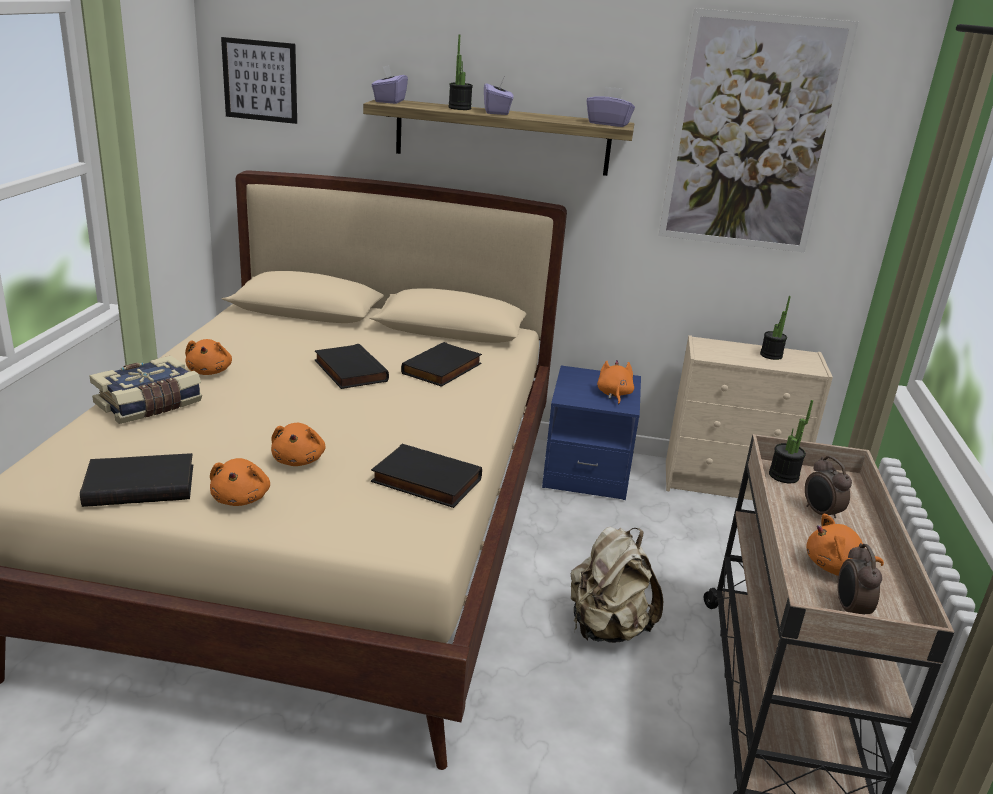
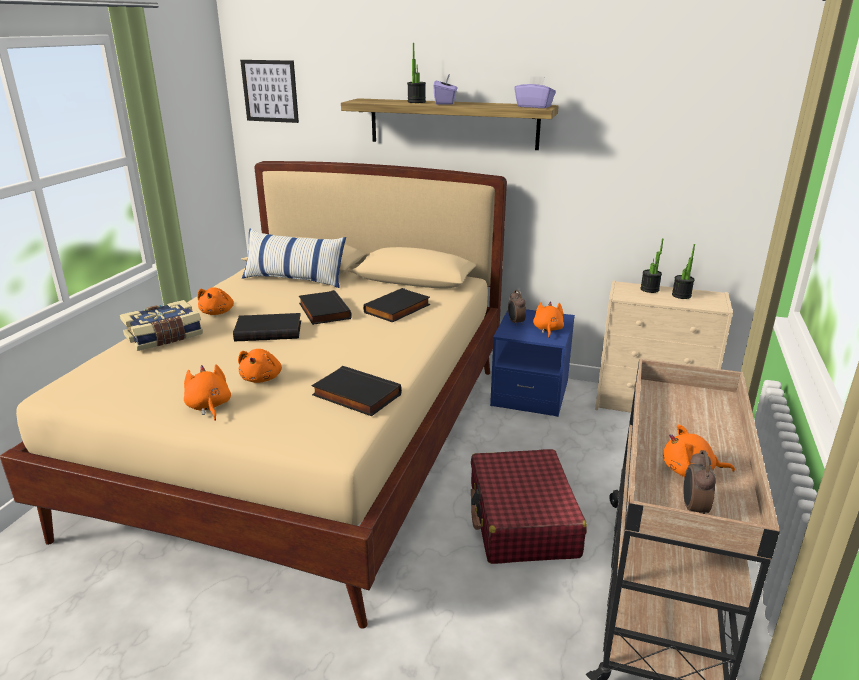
camera: 10 degrees right, 0 degrees up
black book [80,453,193,507] -> black book moved to [233,313,301,341]
orange plush toy [210,458,270,506] -> orange plush toy turned 150 degrees clockwise [184,364,231,421]
purple tissue box [372,65,408,104] -> none
beige backpack [571,527,663,643] -> red suitcase [471,449,587,564]
picture [659,8,858,253] -> none
potted plant [769,400,813,483] -> potted plant moved to [640,238,663,293]
alarm clock [805,456,852,518] -> alarm clock moved to [508,290,526,326]
none -> pillow [242,229,346,288]

